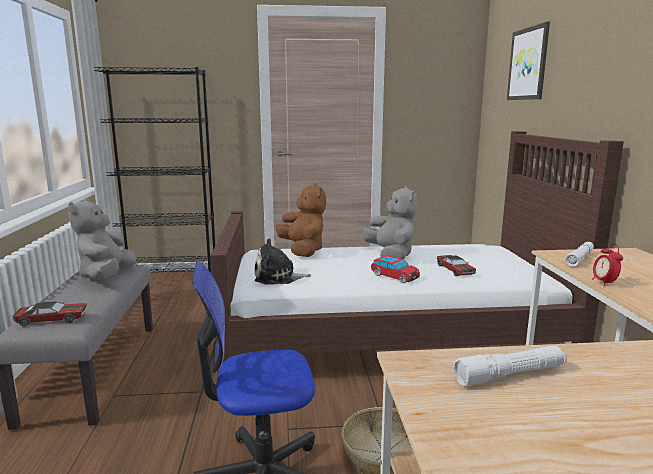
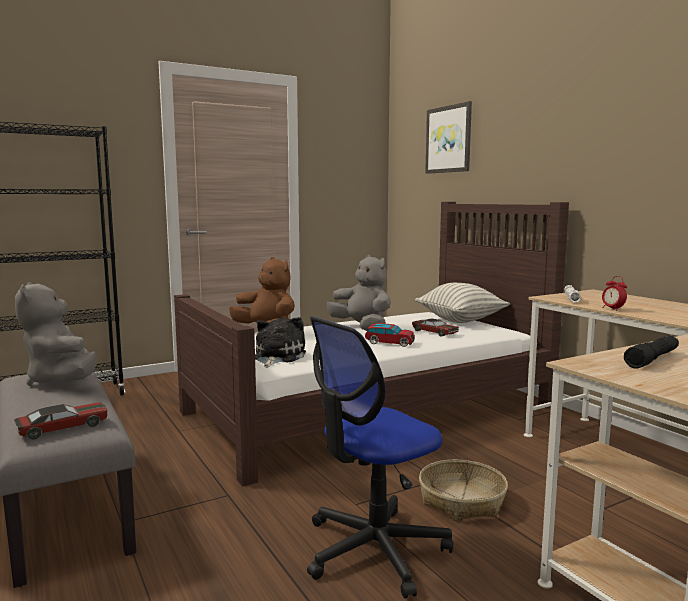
camera: 25 degrees left, 5 degrees down
plush toy [254,239,311,284] -> plush toy turned 135 degrees clockwise [255,317,306,368]
white flashlight [454,346,567,386] -> black flashlight [624,335,679,369]
none -> pillow [415,283,510,323]

